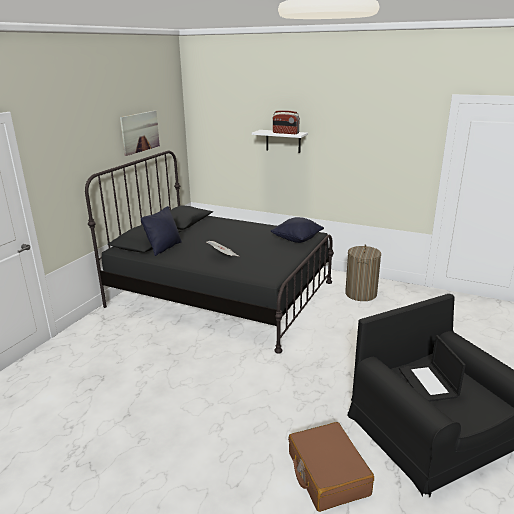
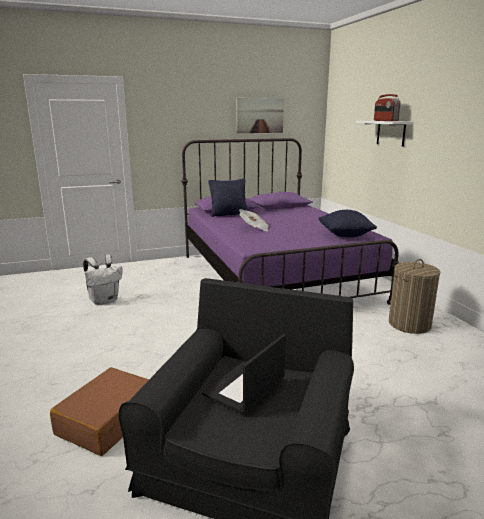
camera: 45 degrees right, 5 degrees down
black bed [85,150,334,354] -> purple bed [181,138,399,305]
none -> white backpack [83,254,122,305]

